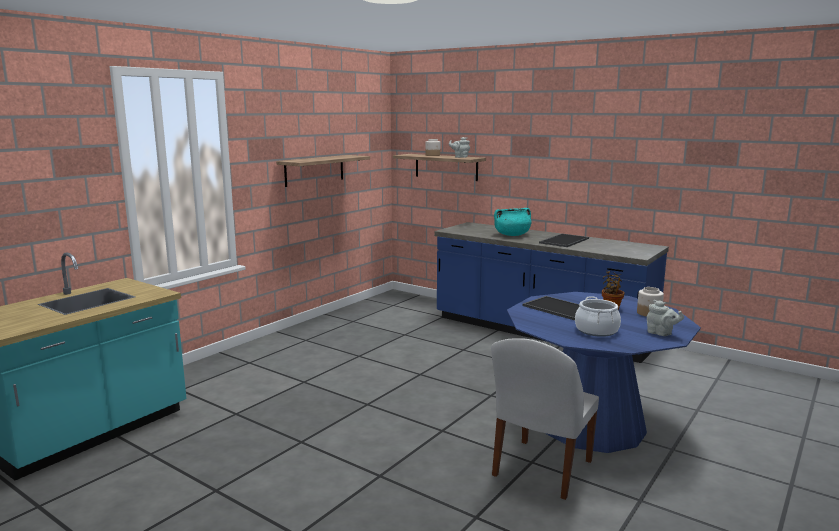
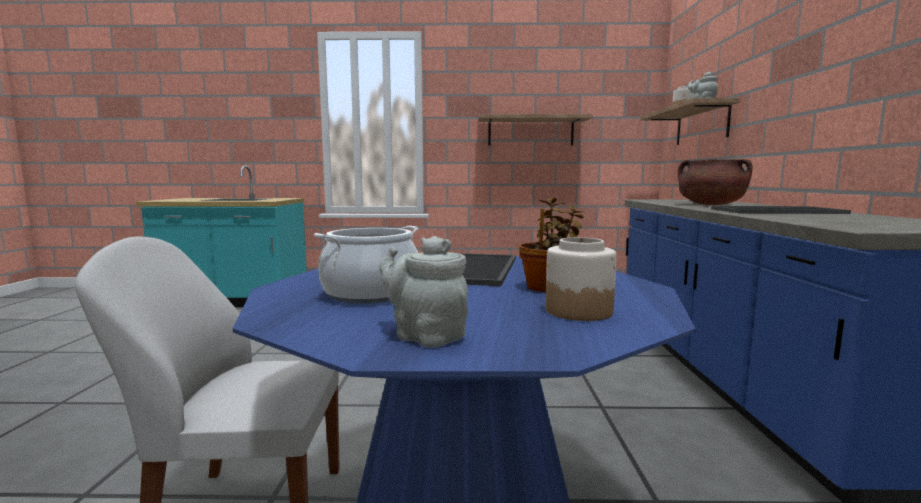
camera: 55 degrees right, 5 degrees down
turquoise cooking pot [494,208,531,236] -> brown cooking pot [678,159,753,205]
grey teapot [647,300,684,336] -> grey teapot turned 120 degrees clockwise [379,236,468,347]

